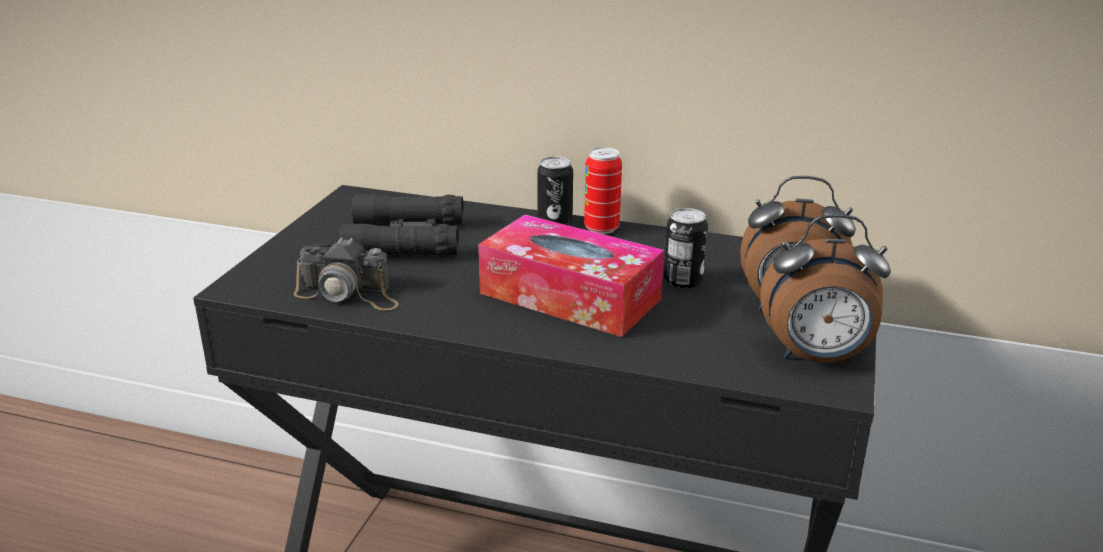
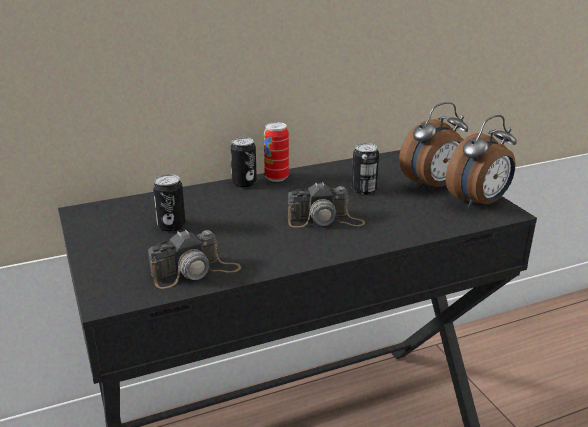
camera: 40 degrees left, 0 degrees up
black binoculars [339,194,464,257] -> can [153,174,186,231]
tissue box [478,215,664,337] -> camera [288,182,365,228]

